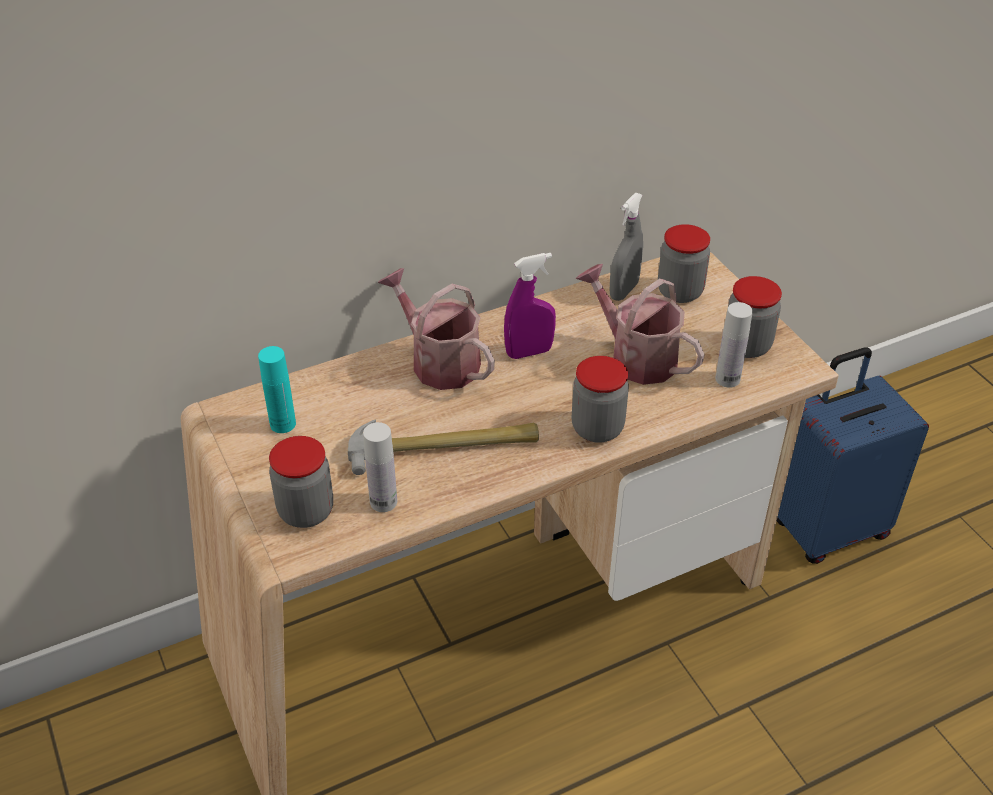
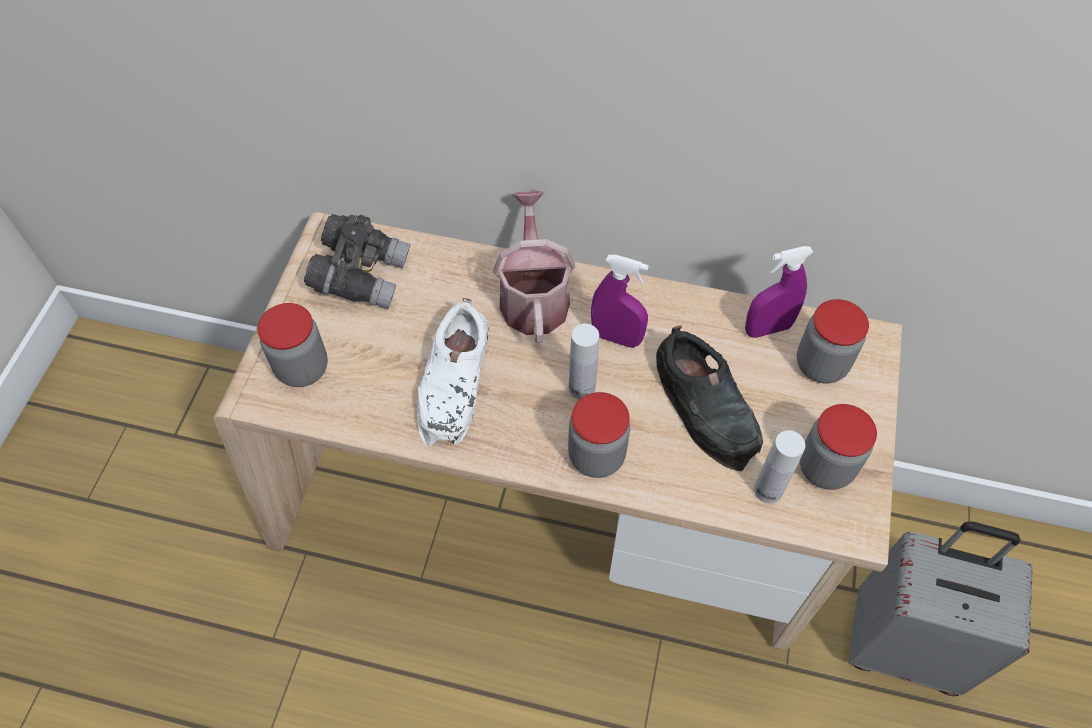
camera: 40 degrees right, 15 degrees up
turquoise bottle [258,346,296,433] -> grey binoculars [304,214,411,309]
hammer [348,420,539,475] -> white shoe [417,298,489,448]
white bottle [363,422,397,512] -> white bottle moved to [569,324,599,399]
watering can [576,264,705,385] -> black shoe [656,325,763,471]
grey spray bottle [609,192,643,301] -> purple spray bottle [745,246,813,338]
blue suitcase [777,347,929,564] -> grey suitcase [849,521,1033,696]

